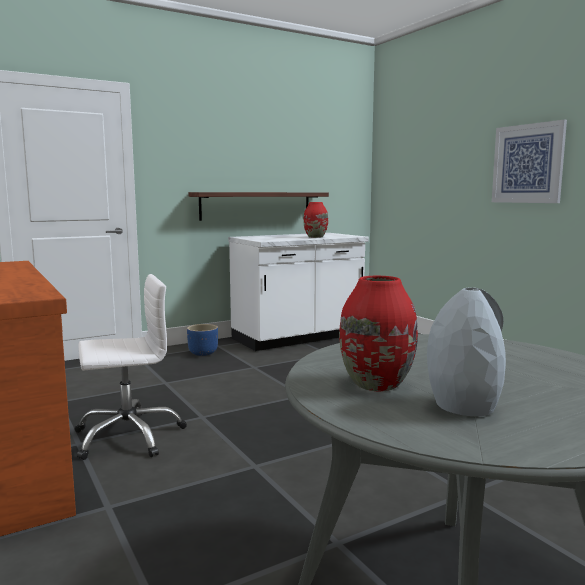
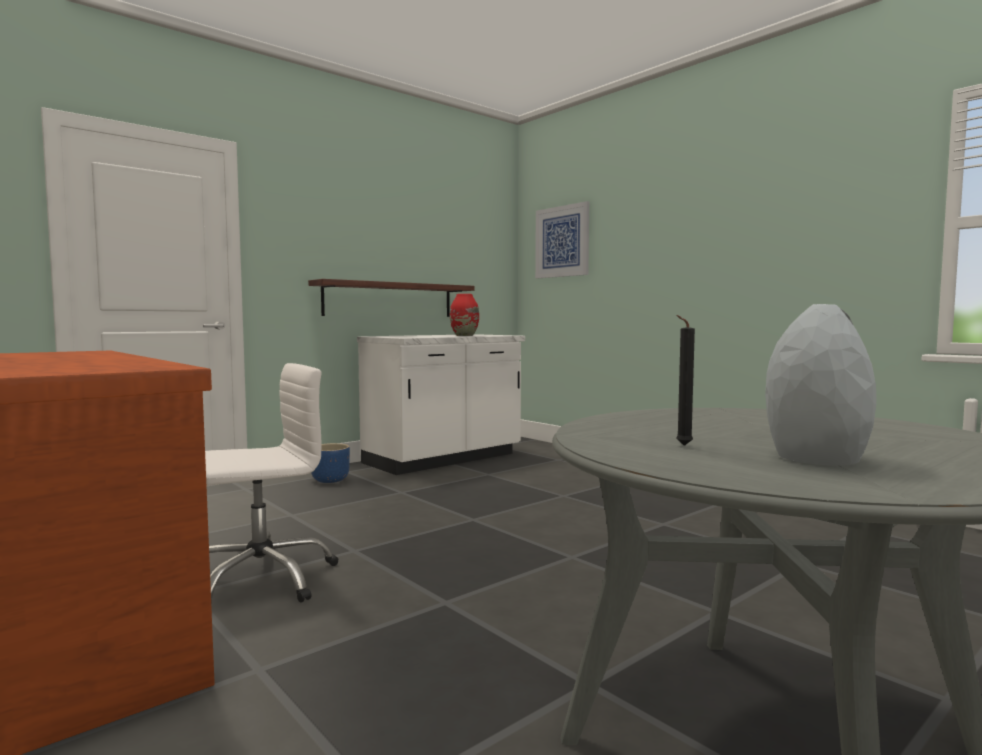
camera: 10 degrees left, 5 degrees down
red vase [339,276,418,392] -> black candle [676,315,695,446]
picture [492,120,567,203] -> picture moved to [535,201,589,278]

